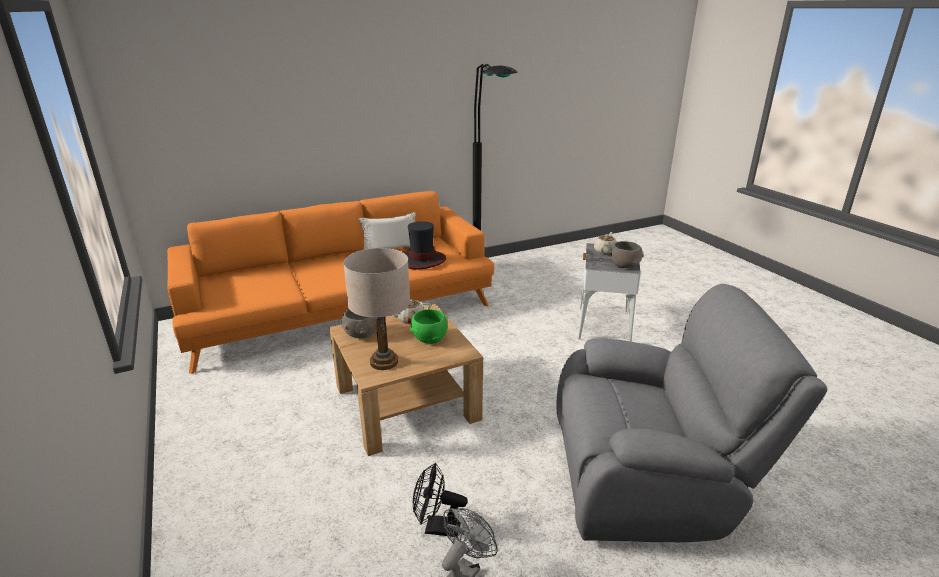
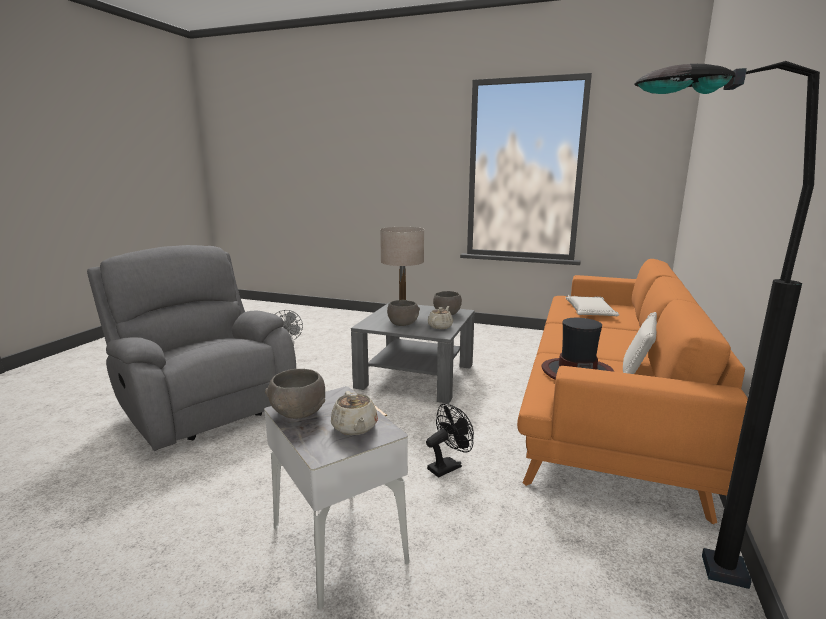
camera: 135 degrees right, 10 degrees down
brown coffee table [329,304,483,456] -> grey coffee table [351,302,475,404]
green bowl [410,309,447,344] -> grey bowl [387,300,420,326]
black fan [413,463,468,537] -> black fan moved to [426,403,474,477]
grey armchair [557,284,827,542] -> grey armchair turned 90 degrees clockwise [87,245,296,451]
none -> white pillow [566,295,619,316]

